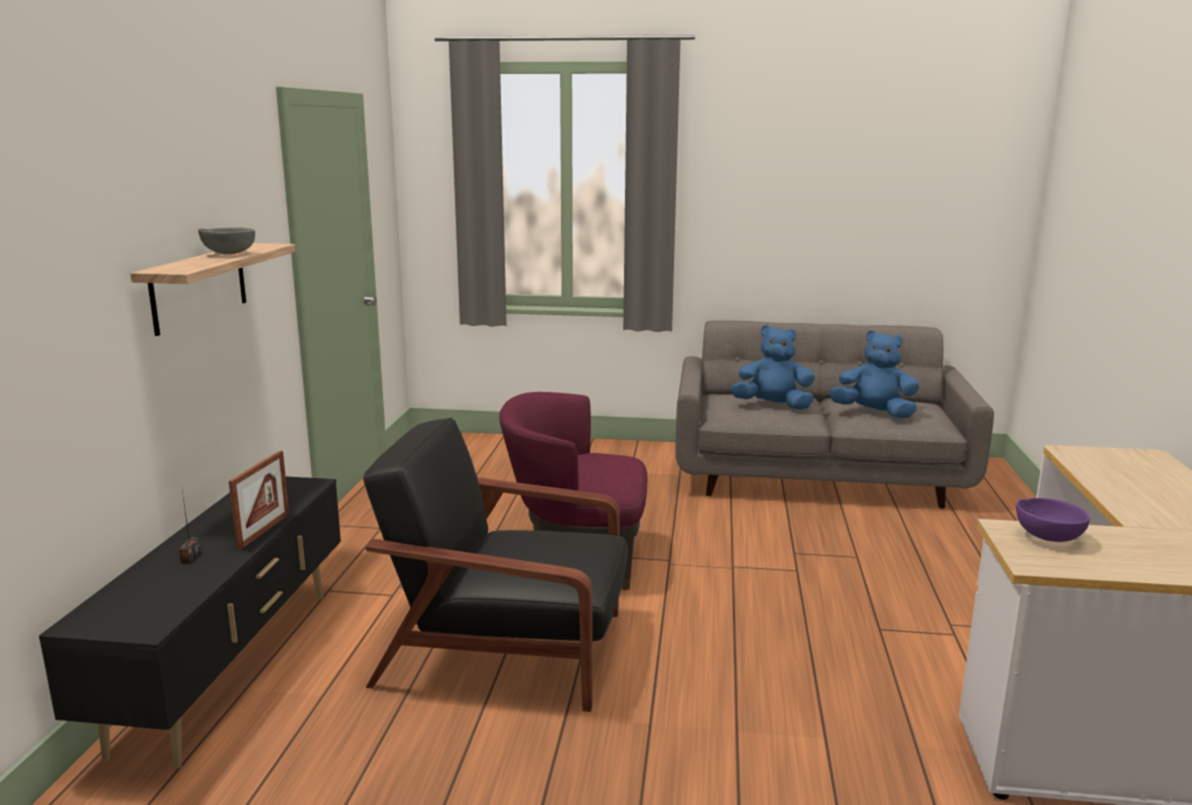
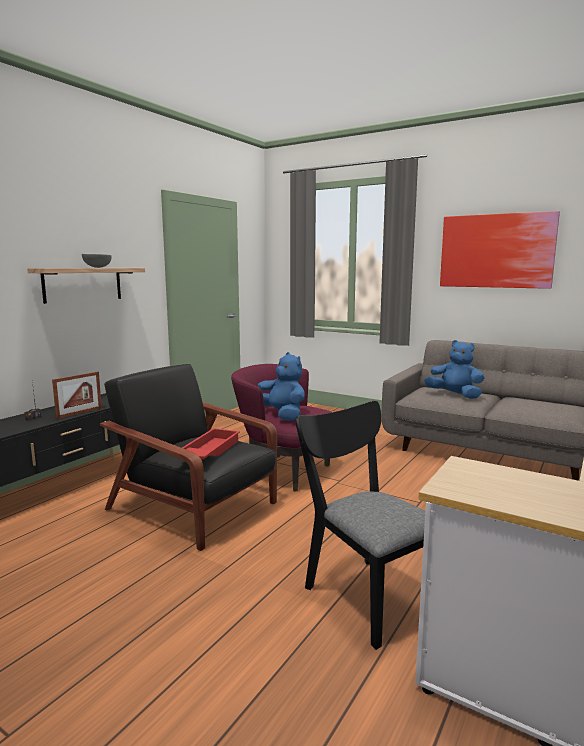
camera: 25 degrees right, 5 degrees down
blue plush toy [829,330,919,419] -> blue plush toy moved to [258,352,305,421]
purple bowl [1016,498,1090,542] -> none
none -> red tray [182,428,240,459]
none -> black chair [296,401,425,650]
none -> picture [440,211,560,289]

